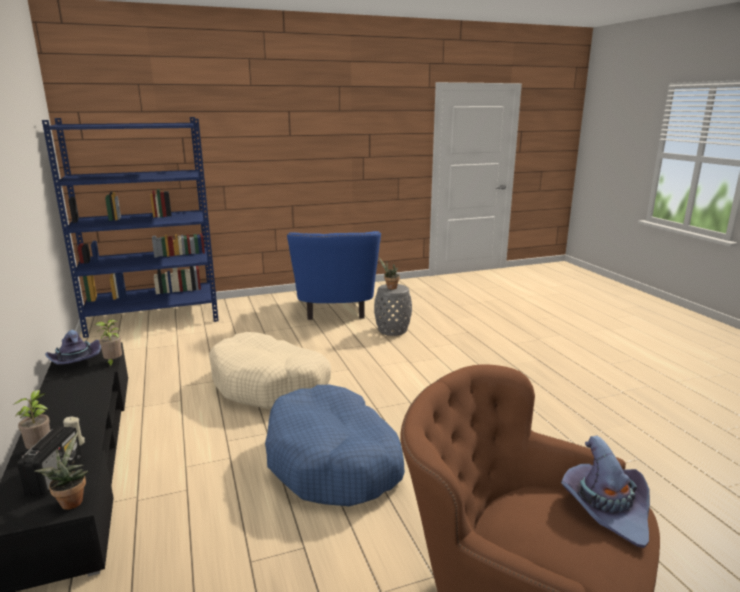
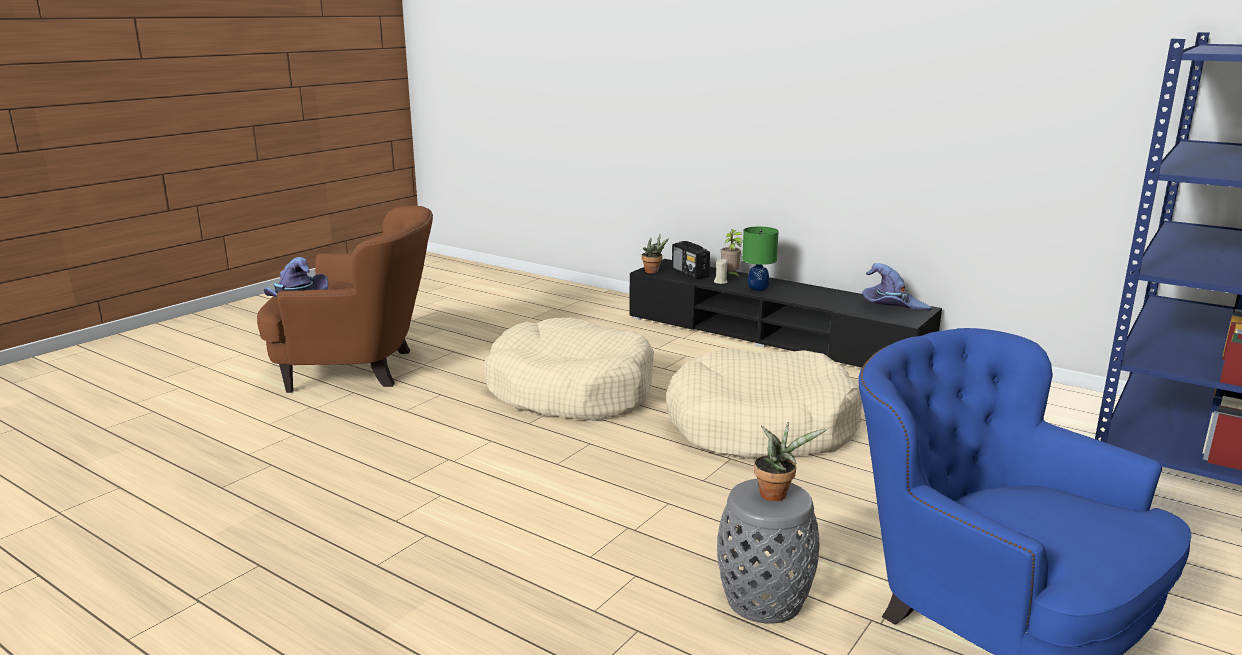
camera: 145 degrees right, 0 degrees up
potted plant [95,320,122,368] -> none
blue dog bed [265,385,405,506] -> beige dog bed [484,318,654,421]
none -> green table lamp [742,227,779,291]

